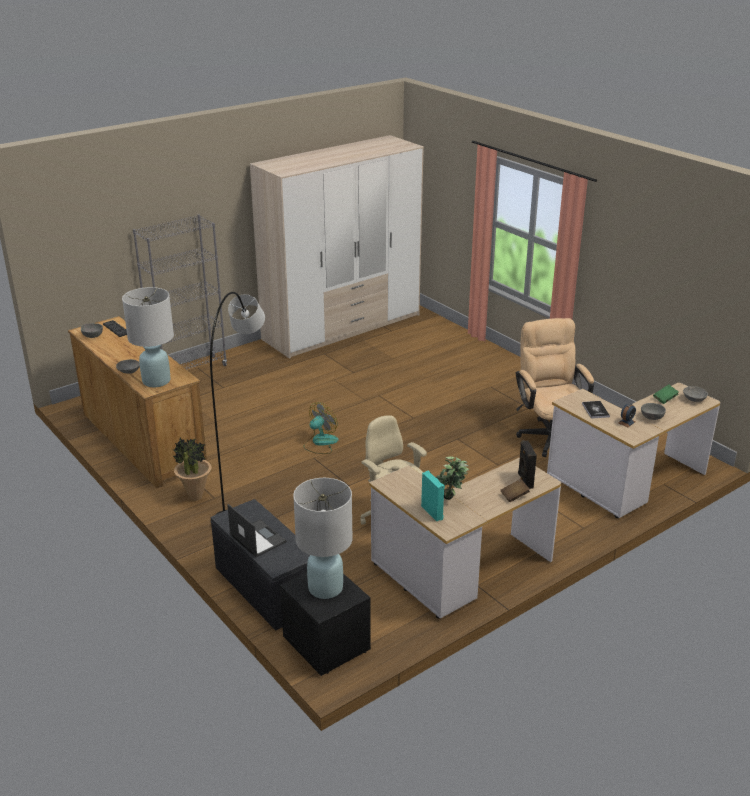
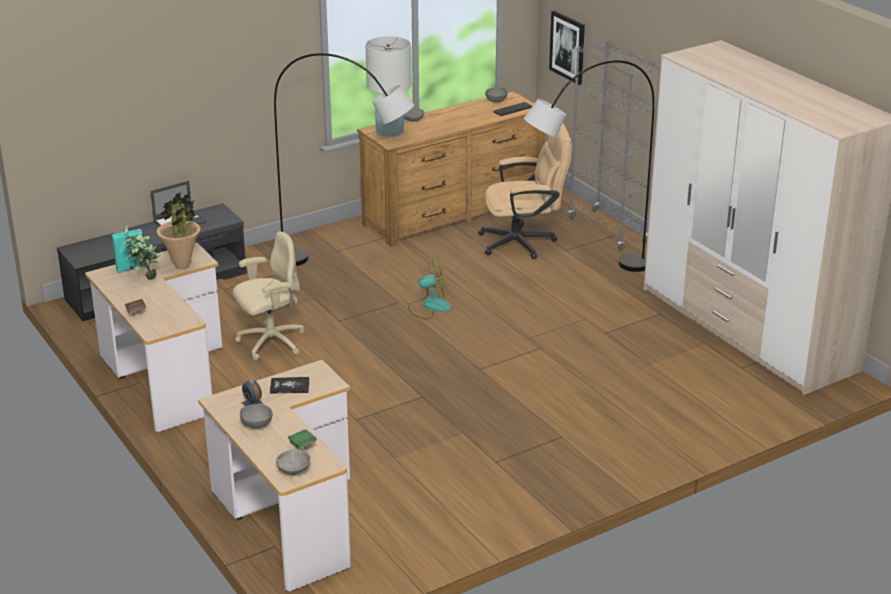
camera: 95 degrees right, 0 degrees up
potted plant [173,437,212,501] -> potted plant moved to [157,192,200,269]
white table lamp [293,478,353,599] -> none
fan [303,402,339,454] -> fan turned 60 degrees counterclockwise [408,259,452,319]
beige office chair [516,318,594,457] -> beige office chair moved to [478,123,572,259]
black speaker [518,440,537,489] -> none
none -> grey floor lamp [524,60,654,272]
none -> picture [549,11,585,85]

